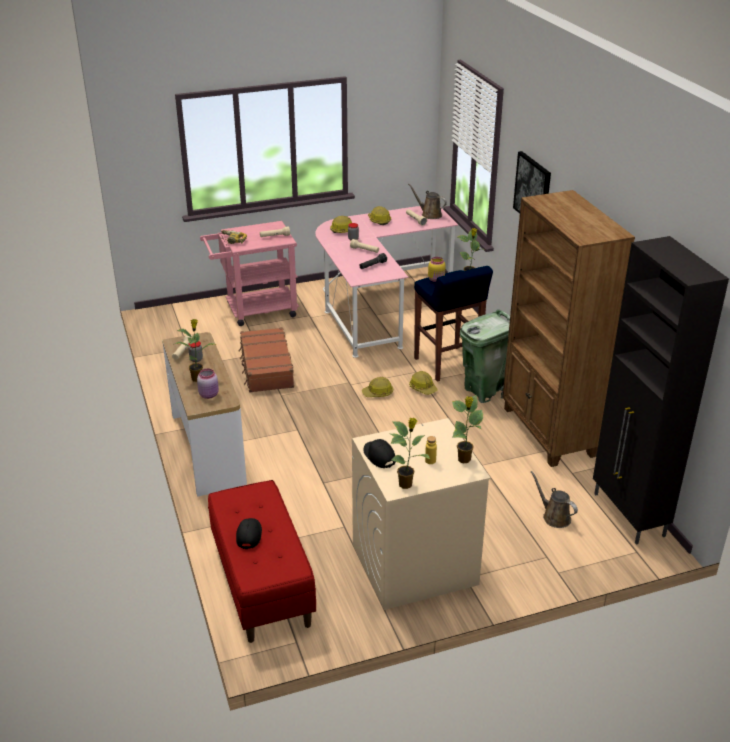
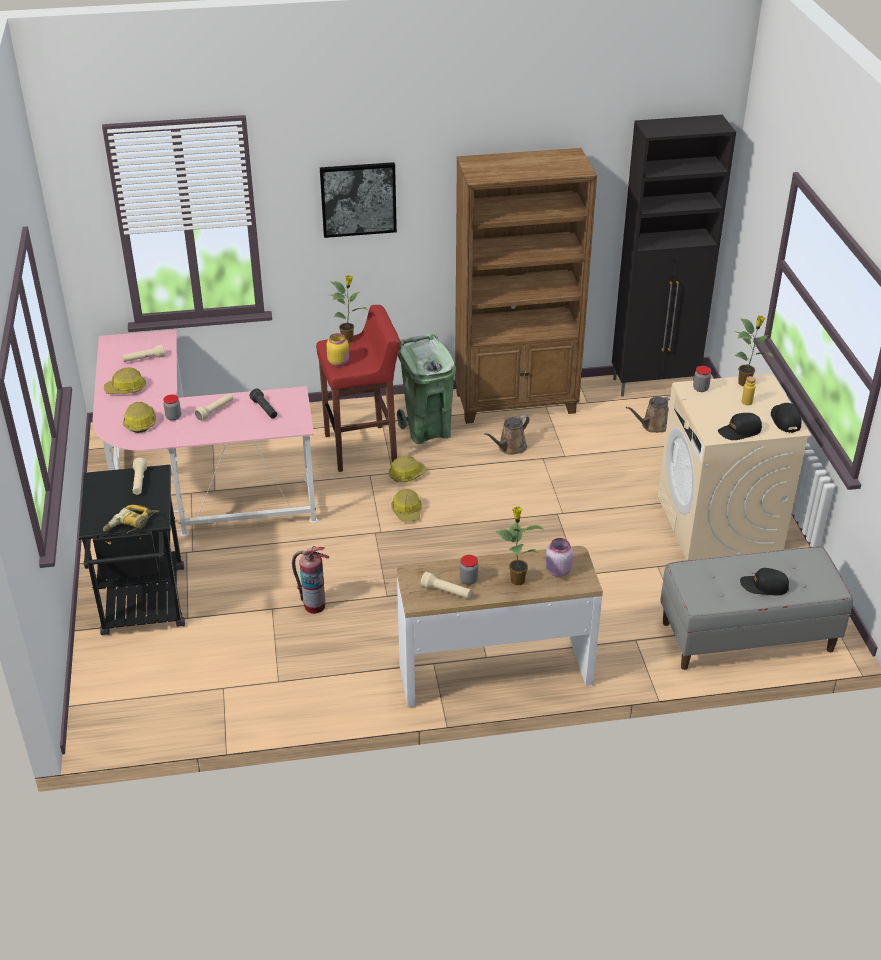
camera: 80 degrees left, 5 degrees up
pink cart [200,221,299,326] -> black cart [79,465,185,635]
red bench [208,480,316,643] -> grey bench [660,546,853,670]
brown suitcase [238,327,294,392] -> fire extinguisher [292,546,329,614]
potted plant [389,418,430,489] -> black cap [771,403,802,433]
brown watering can [408,184,447,219] -> brown watering can moved to [484,415,530,455]
blue stool [414,266,493,382] -> red stool [316,305,401,472]
none -> jar [693,366,711,392]

